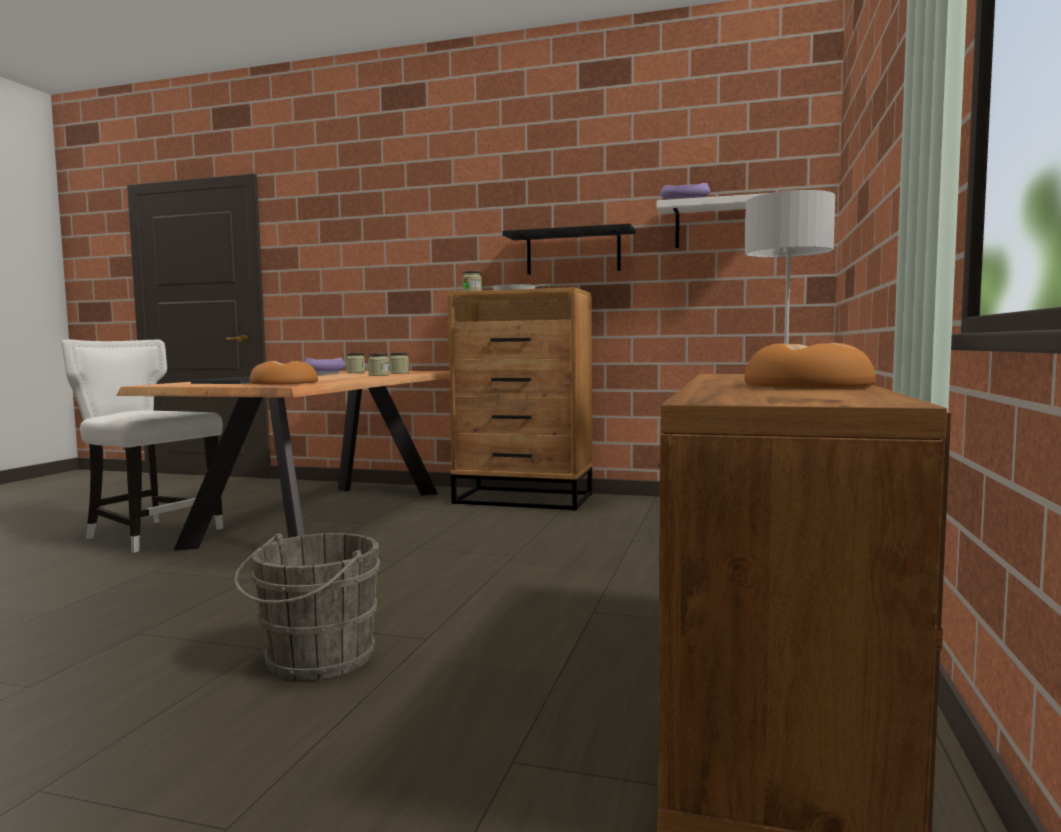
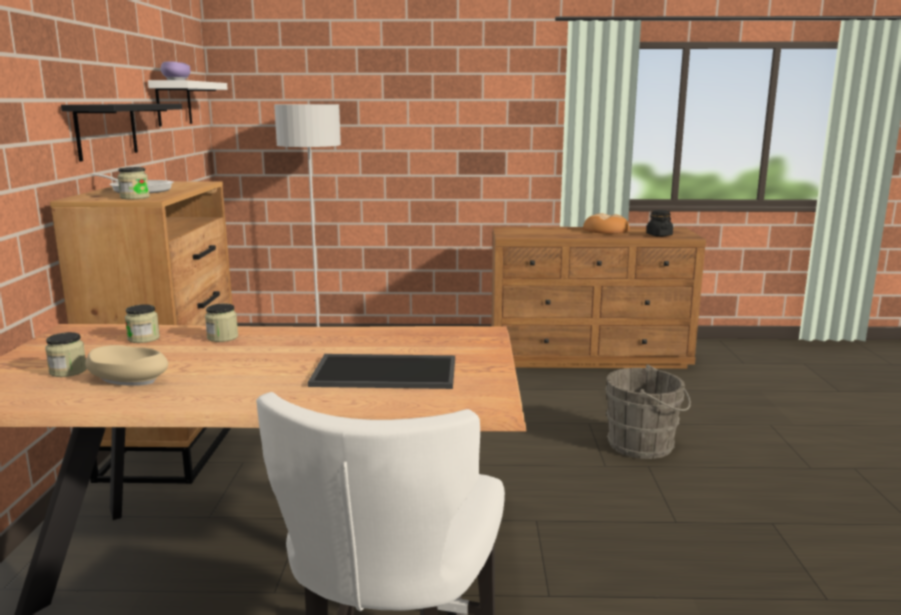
camera: 105 degrees left, 10 degrees up
bread [250,361,318,385] -> none
purple bowl [305,358,345,375] -> beige bowl [85,345,168,386]
none -> black jar [646,210,673,237]

